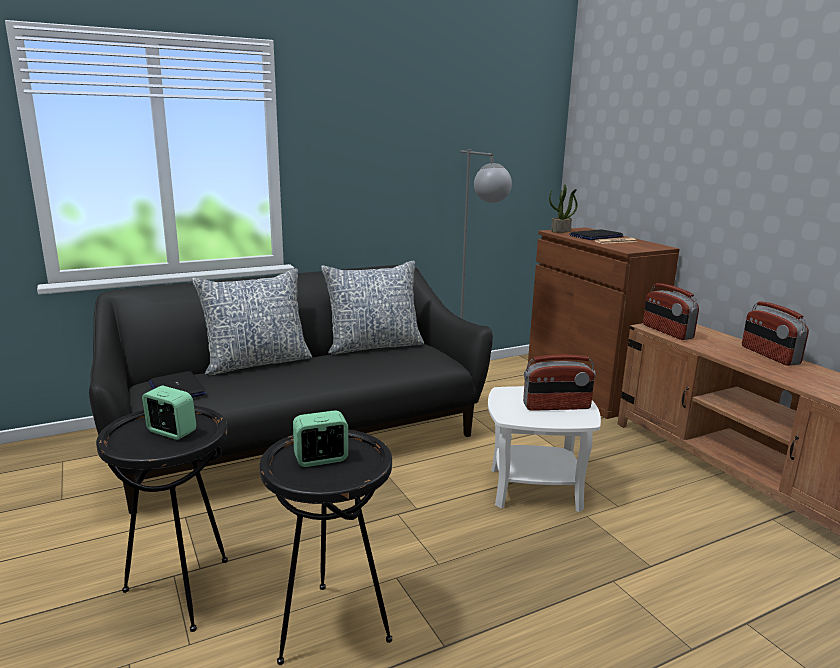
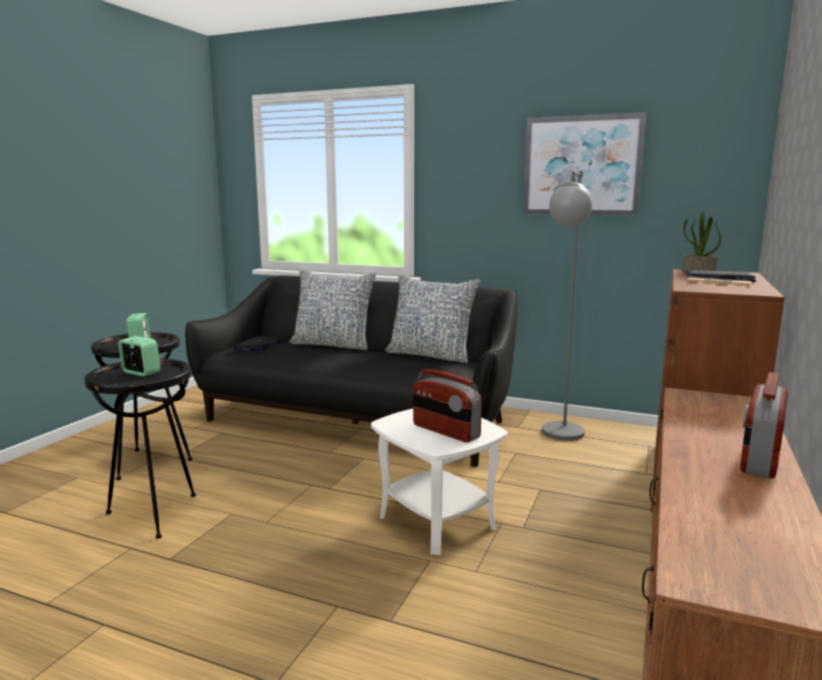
camera: 50 degrees right, 5 degrees down
radio [643,283,699,340] -> none
none -> picture [523,112,646,216]

